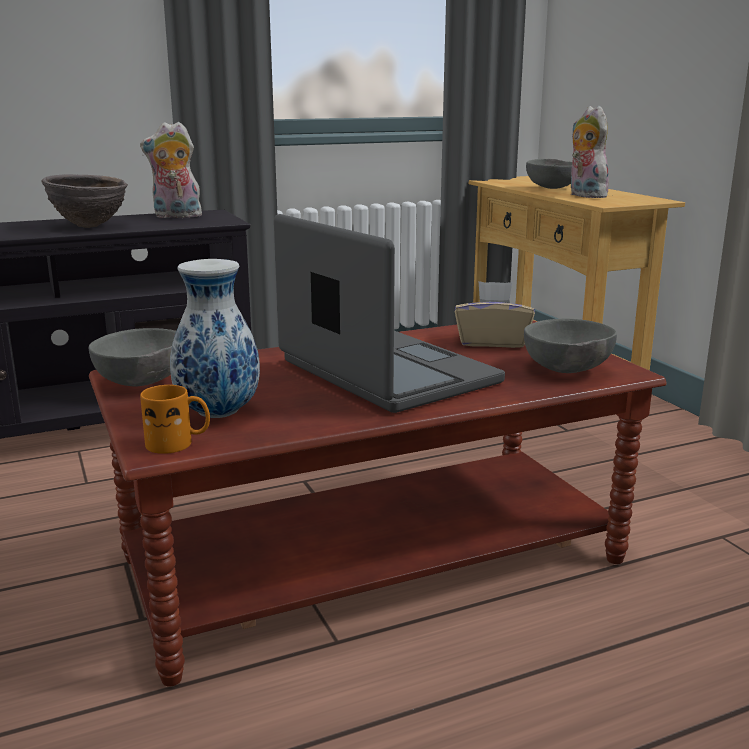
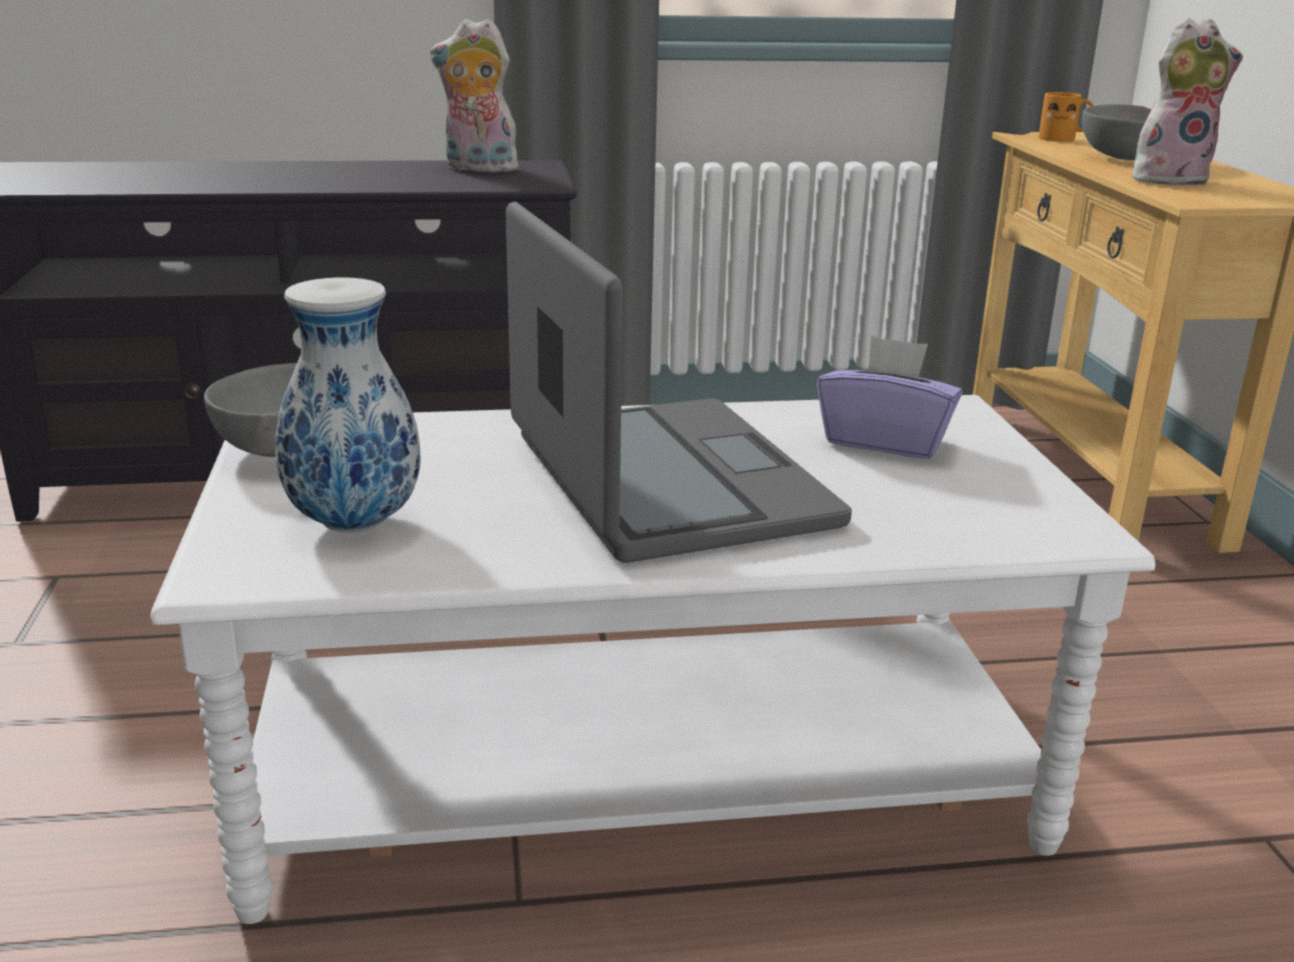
camera: 15 degrees right, 5 degrees up
brown bowl [41,174,128,228] -> none
brown coffee table [89,320,666,686] -> white coffee table [151,395,1155,924]
orange mug [140,385,210,454] -> orange mug moved to [1039,92,1094,142]
beige tissue box [455,281,535,348] -> purple tissue box [817,335,962,459]
grey bowl [524,318,617,373] -> none
plush toy [571,106,612,198] -> plush toy turned 90 degrees clockwise [1132,17,1243,186]

